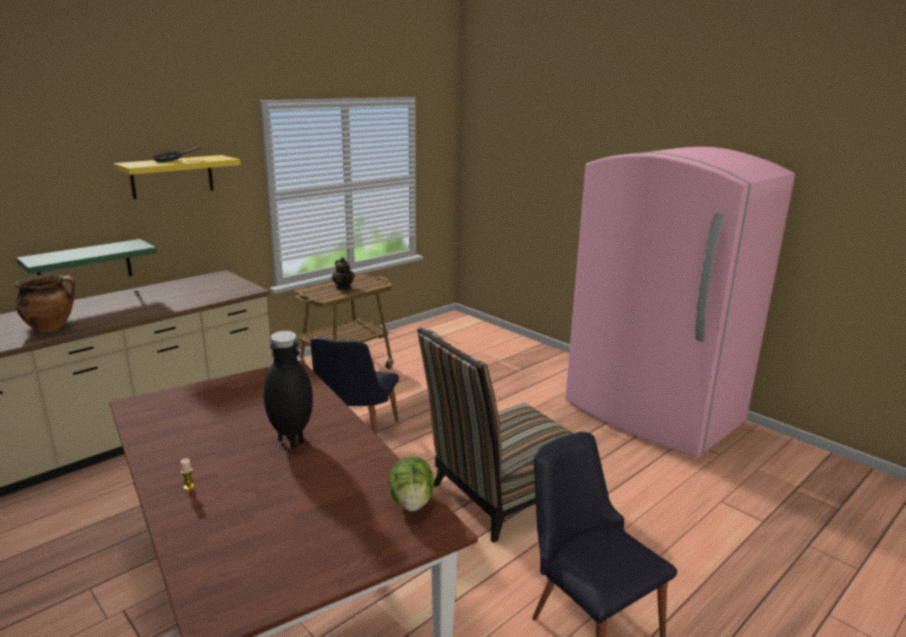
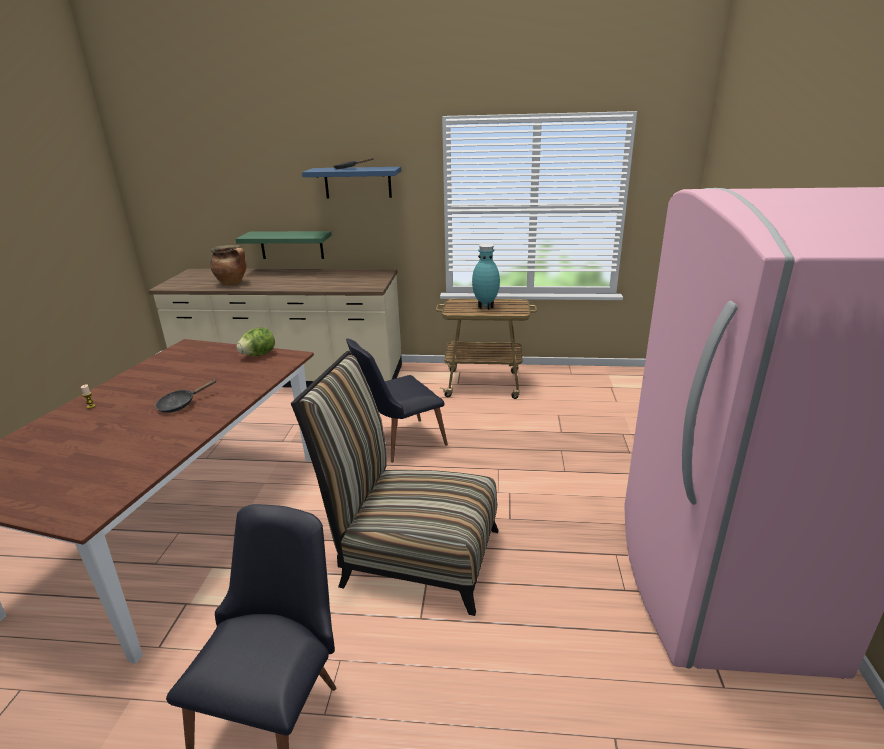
camera: 50 degrees right, 5 degrees up
yellow shelf [113,155,241,199] -> blue shelf [302,167,401,199]
black vase [263,331,313,448] -> black frying pan [155,380,216,413]
teapot [332,257,355,290] -> turquoise vase [472,244,500,310]
lettuce [389,456,435,512] -> lettuce moved to [236,328,275,356]

